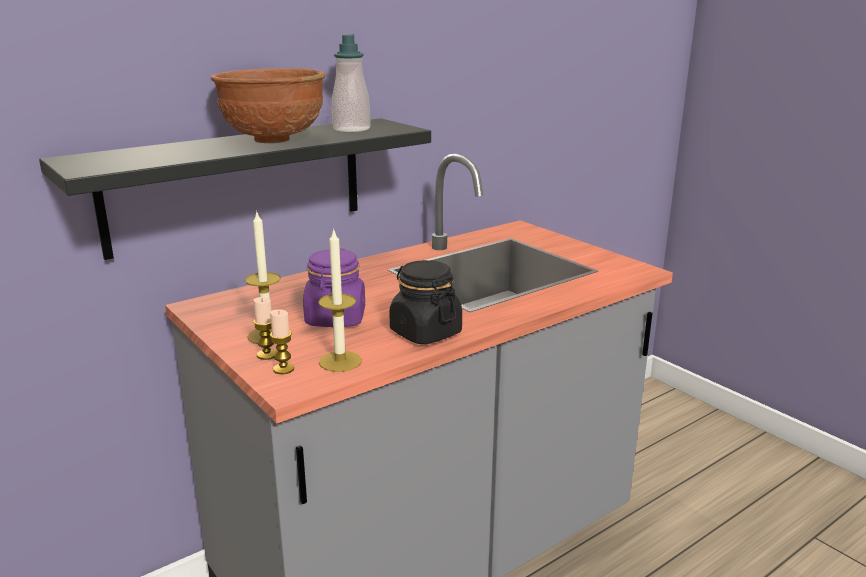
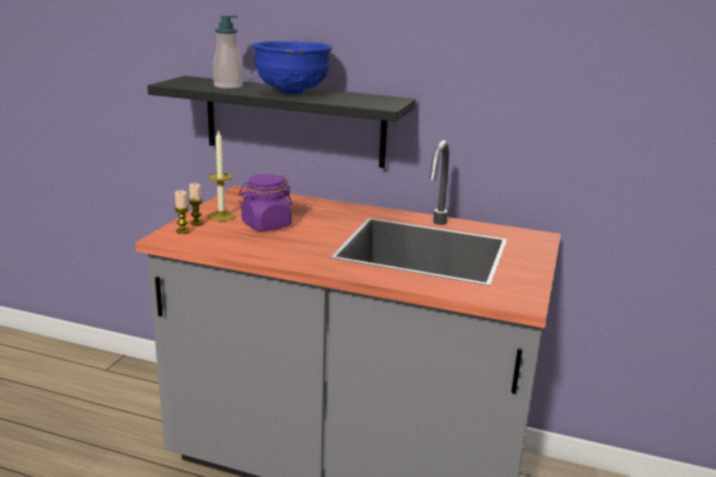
camera: 55 degrees right, 0 degrees up
brown bowl [211,68,325,143] -> blue bowl [252,41,332,95]
candle [318,228,362,372] -> none
soap dispenser [332,34,371,132] -> soap dispenser moved to [213,16,243,89]
black jar [389,260,462,344] -> none

